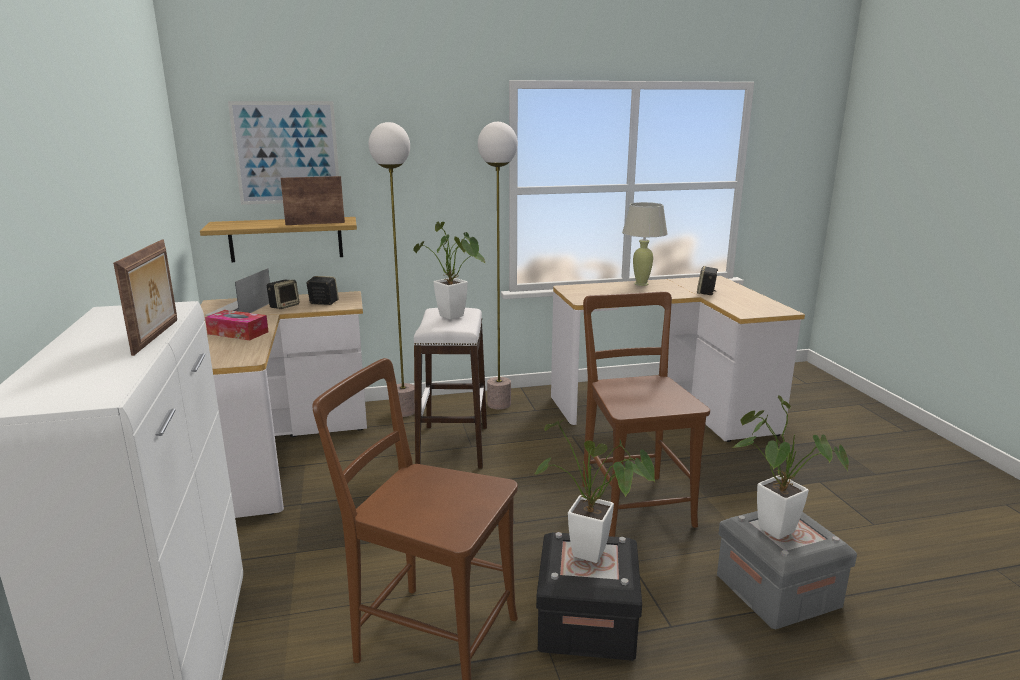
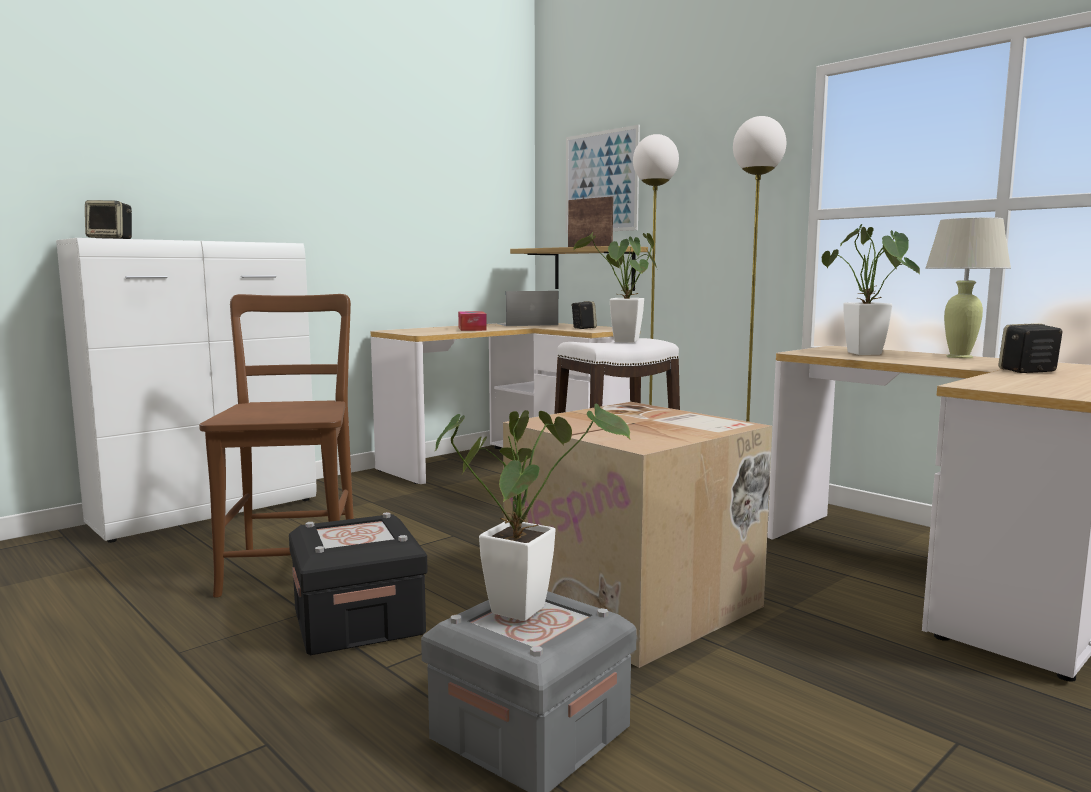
camera: 60 degrees right, 10 degrees down
picture frame [113,240,177,356] -> none
speaker [267,280,299,309] -> speaker moved to [85,200,132,239]
potted plant [534,419,655,563] -> potted plant moved to [821,224,921,355]
brown chair [582,292,710,537] -> cardboard box [503,402,772,668]

